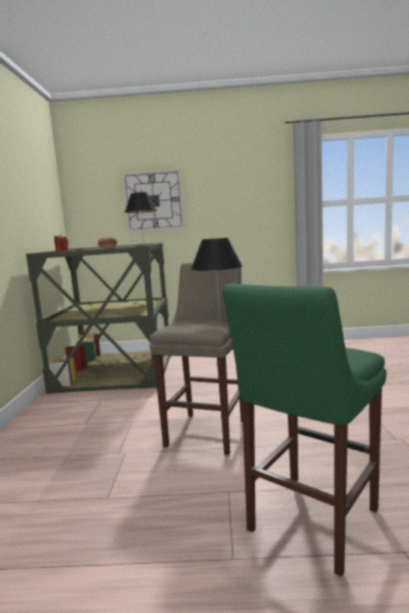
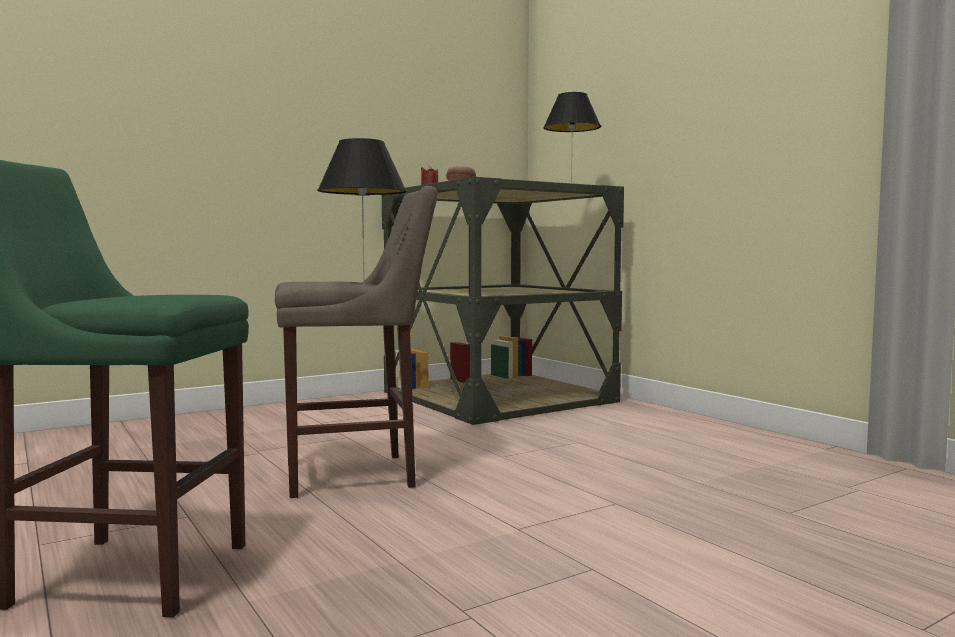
camera: 55 degrees right, 5 degrees down
wall clock [122,169,184,232] -> none

